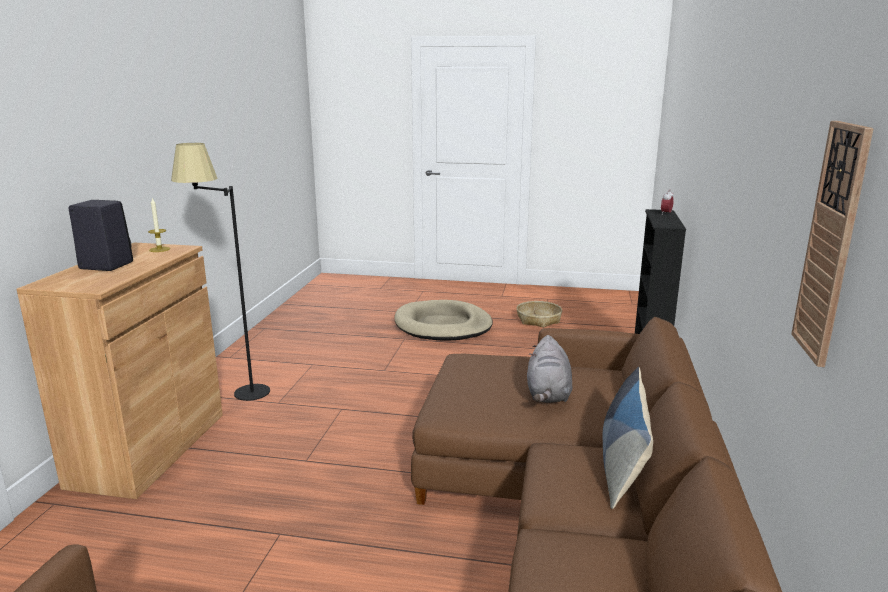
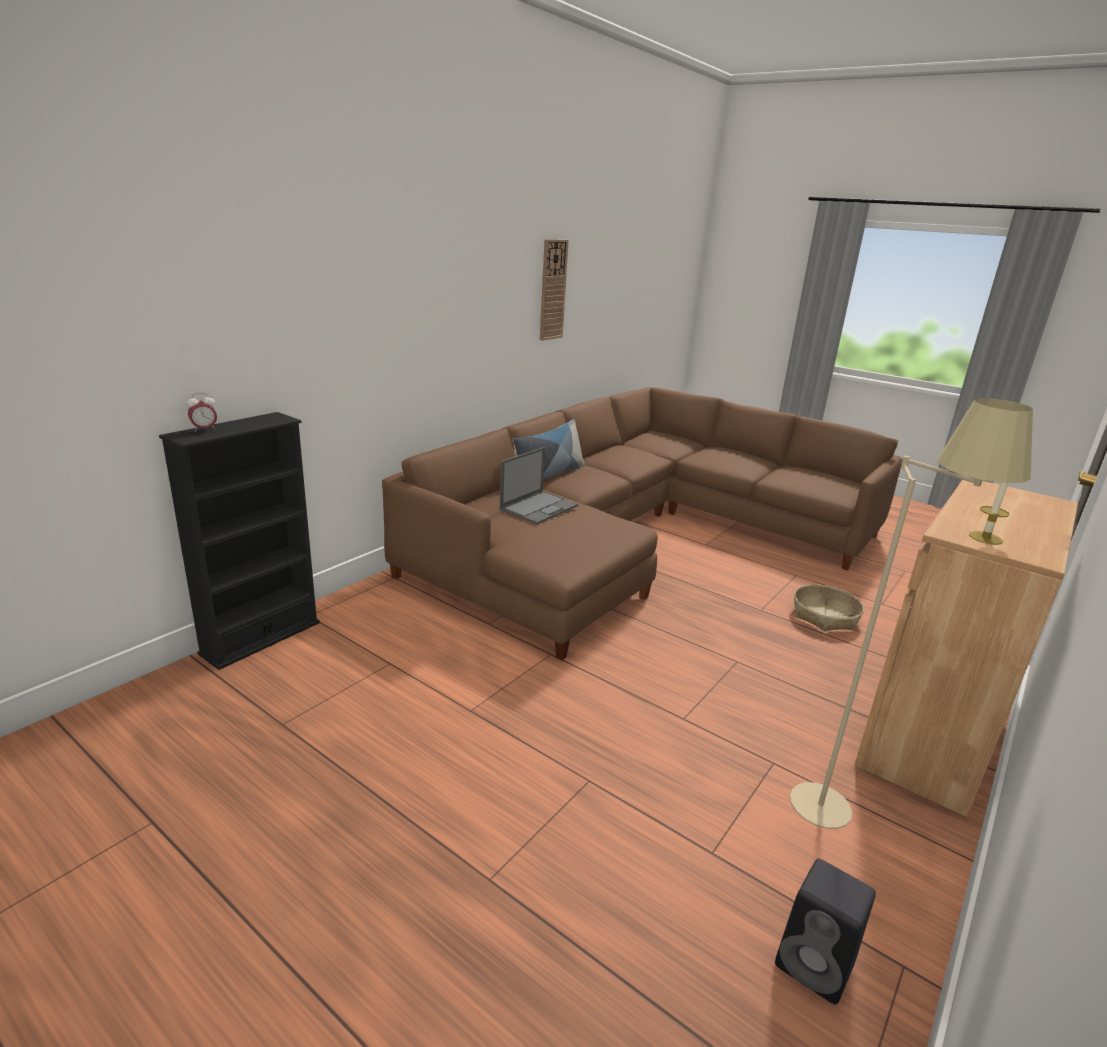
camera: 155 degrees left, 5 degrees up
black speaker [69,200,133,271] -> black speaker moved to [775,859,876,1005]
black floor lamp [171,143,270,401] -> beige floor lamp [790,398,1033,829]
beige dog bed [395,300,493,341] -> none
basket [516,301,562,328] -> basket moved to [794,585,864,631]
grey plush toy [527,335,572,403] -> laptop [500,447,578,524]

